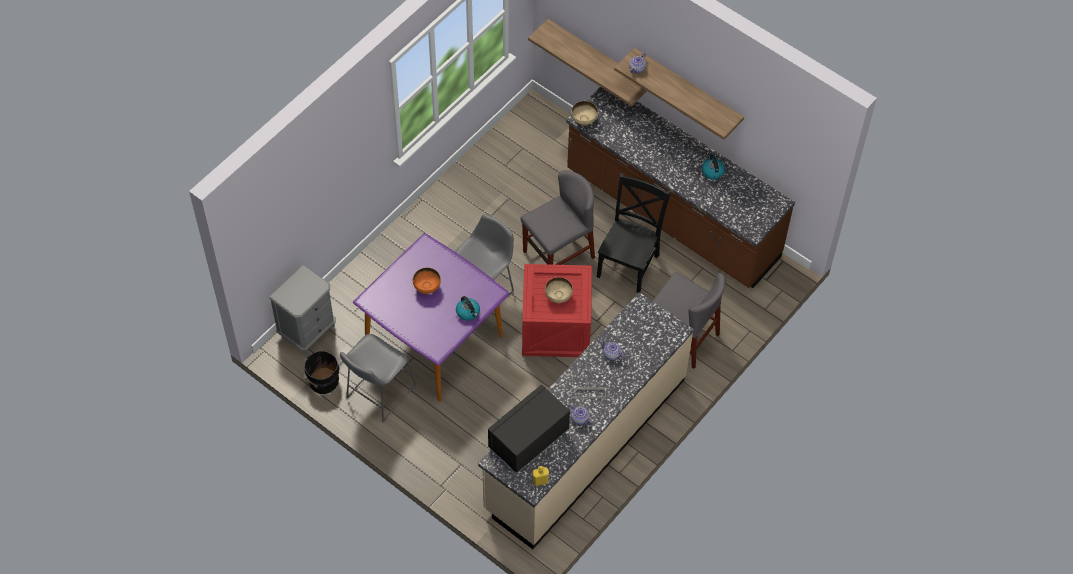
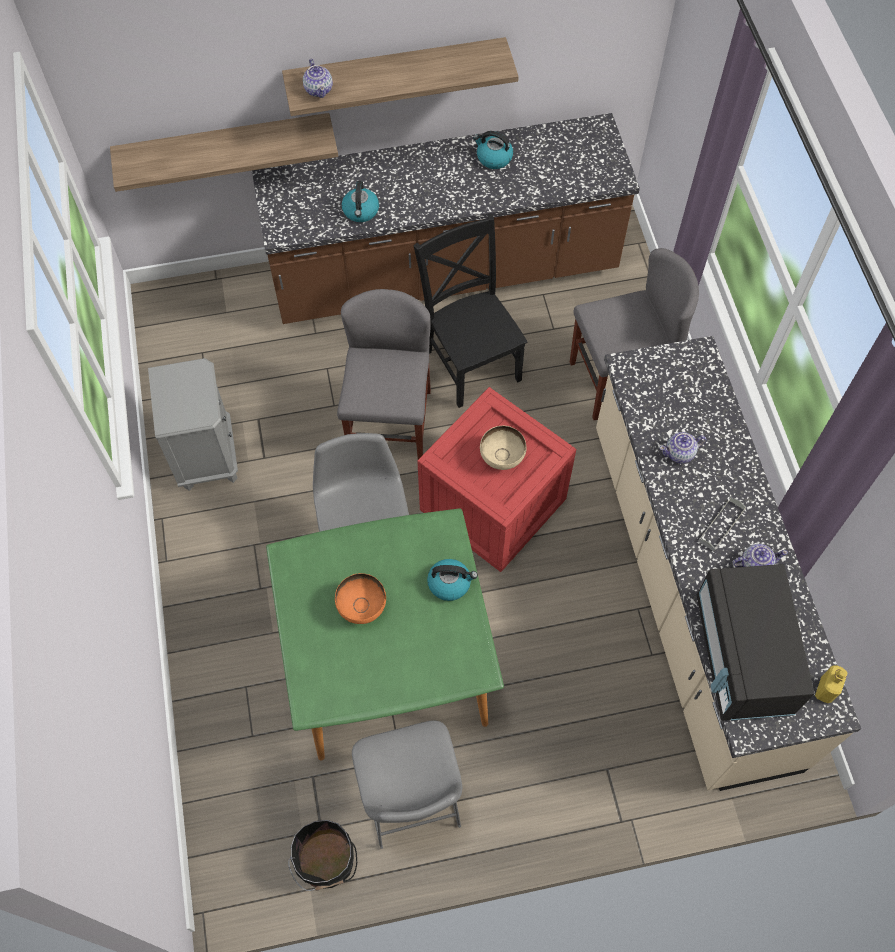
camera: 50 degrees left, 5 degrees up
grey nightstand [269,265,336,355] -> grey nightstand moved to [148,358,238,491]
purple dining table [353,233,509,402] -> green dining table [266,508,504,761]
beige bowl [571,101,598,126] -> none
none -> kettle [342,181,379,222]

